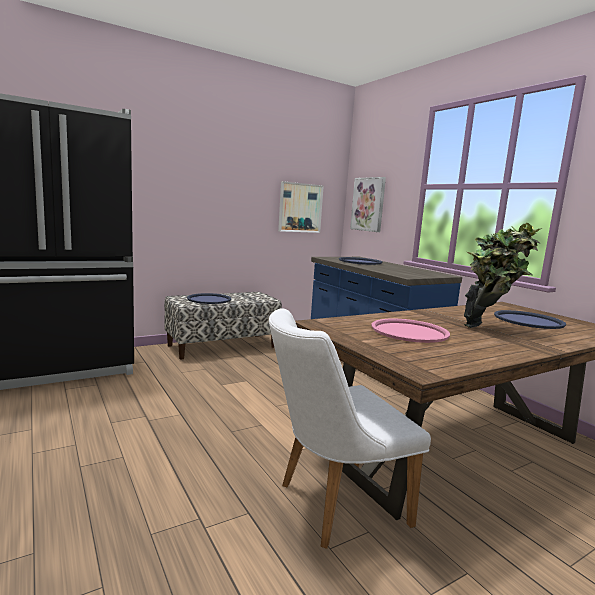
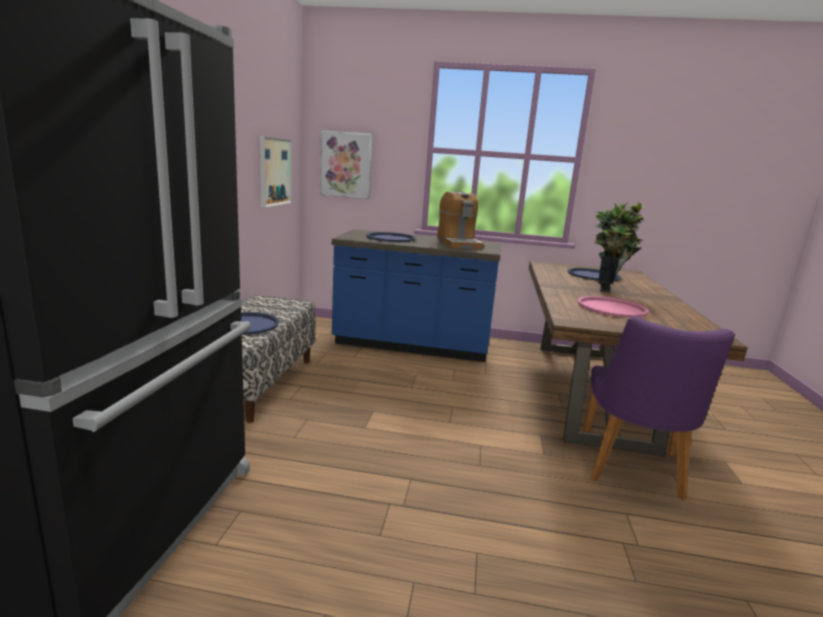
camera: 50 degrees left, 5 degrees up
white chair [269,308,431,549] -> purple chair [583,317,735,500]
none -> coffee machine [437,191,483,249]

